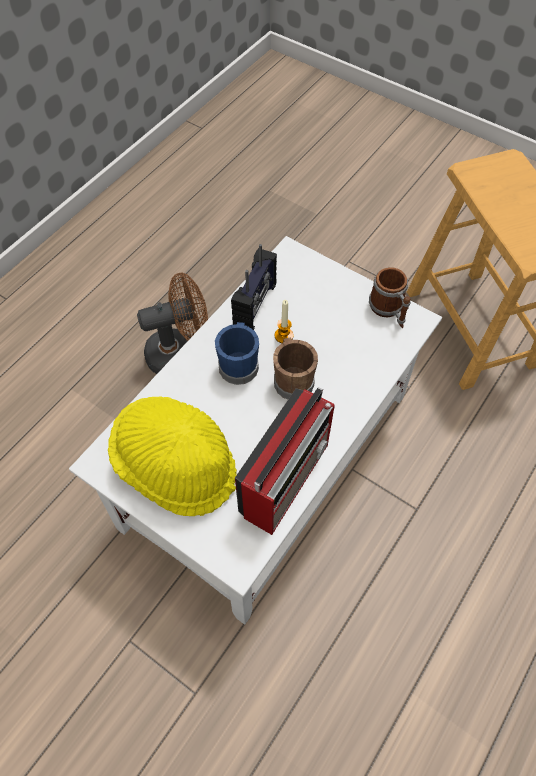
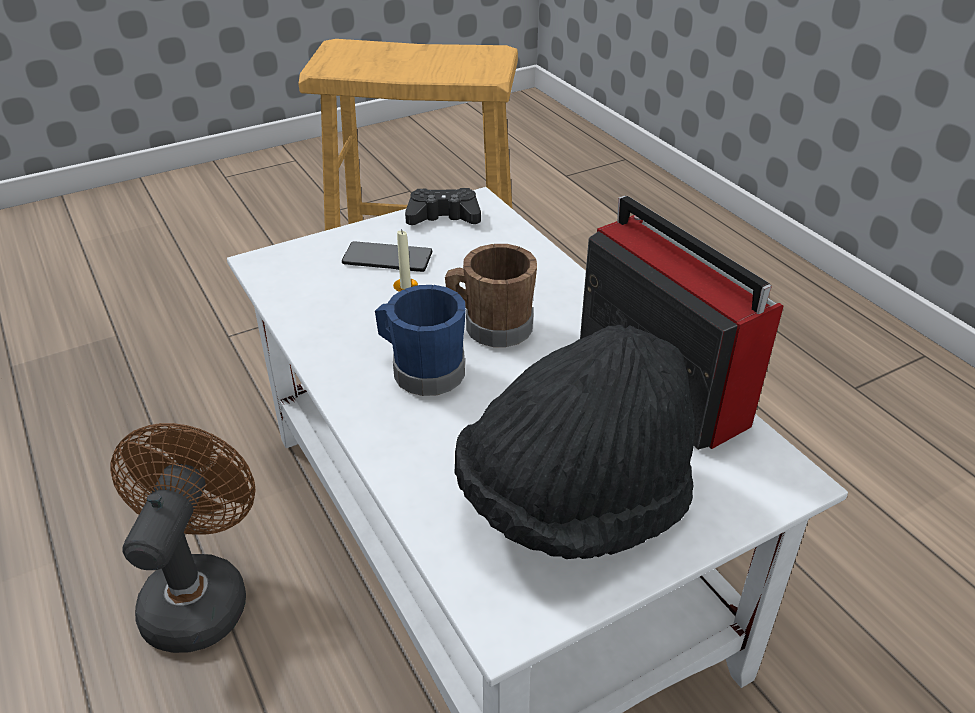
camera: 65 degrees left, 20 degrees down
yellow hat [108,396,237,516] -> black hat [455,325,695,559]
radio [231,244,277,330] -> none
mug [369,267,411,328] -> black game controller [405,188,481,225]
none -> phone [342,241,432,272]

